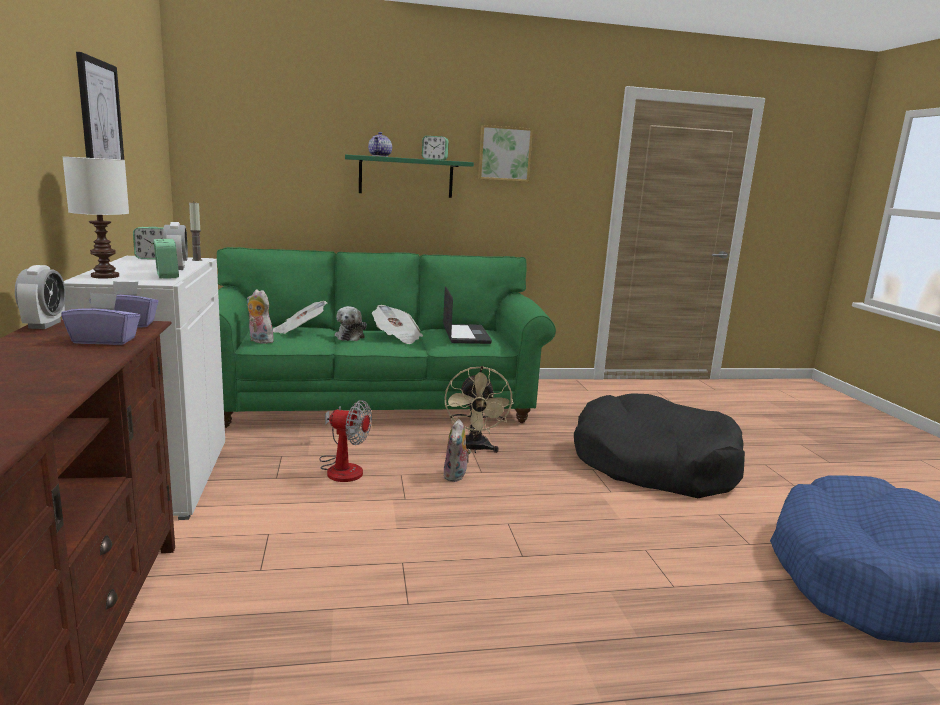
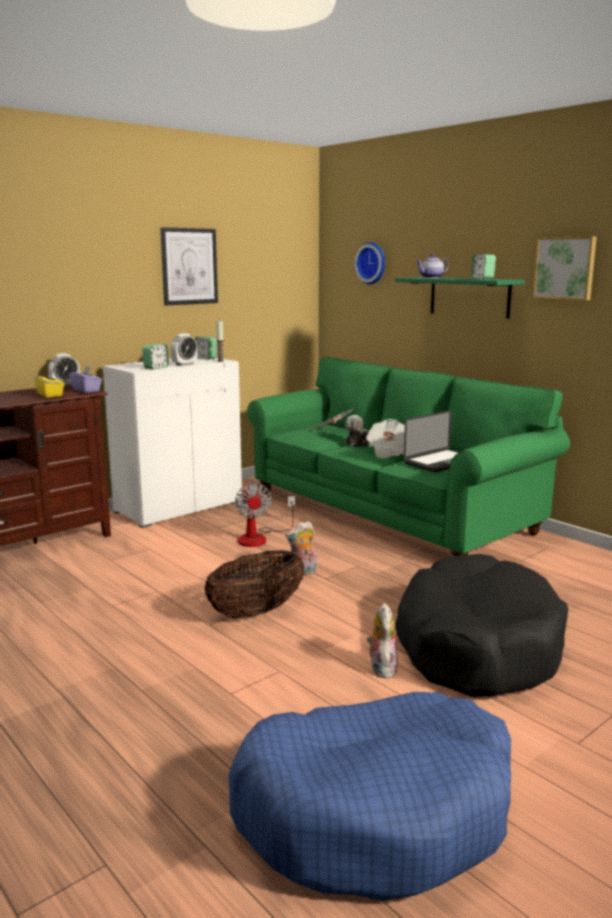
camera: 60 degrees right, 0 degrees up
purple tissue box [61,293,140,345] -> yellow tissue box [34,369,64,398]
white table lamp [63,157,129,279] -> none
plush toy [247,289,274,344] -> plush toy moved to [367,603,398,678]
beige fan [445,366,514,453] -> none
none -> basket [205,550,304,618]
none -> wall clock [354,242,385,284]

